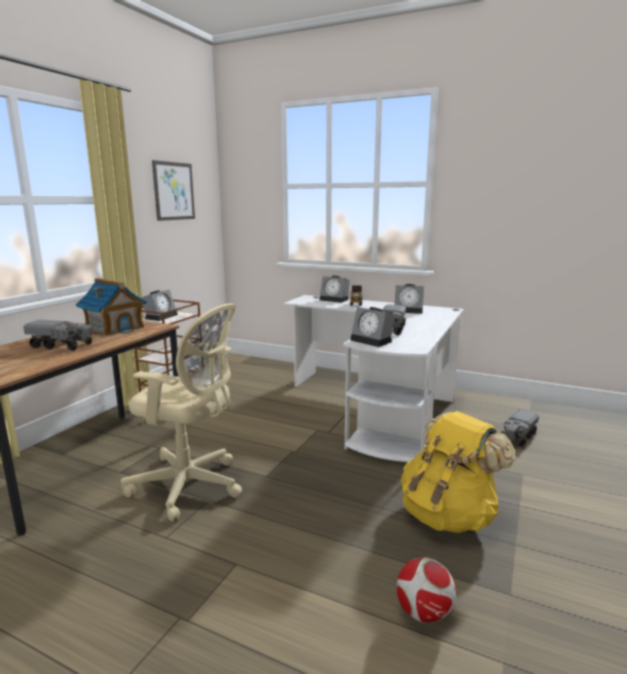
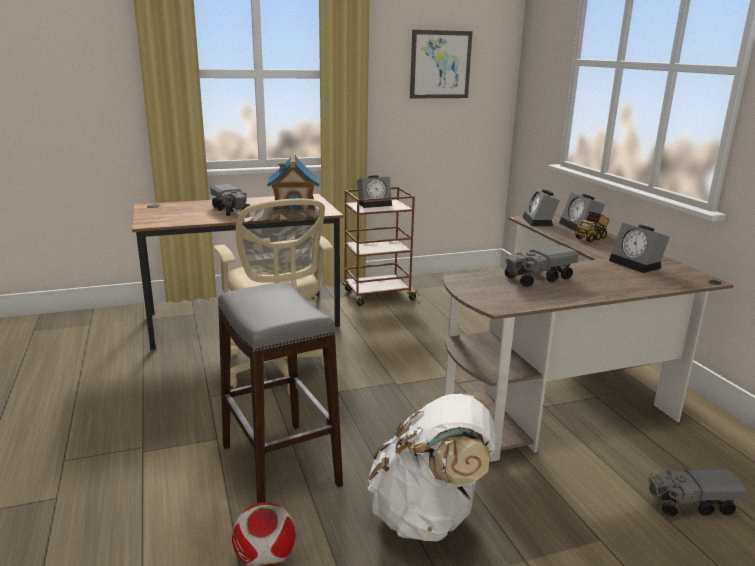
camera: 45 degrees right, 5 degrees up
white desk [283,295,464,462] -> brown desk [443,213,734,462]
alarm clock [350,307,395,347] -> alarm clock moved to [523,187,560,226]
yellow backpack [401,411,516,533] -> white backpack [367,394,495,541]
none -> grey stool [218,283,343,503]

